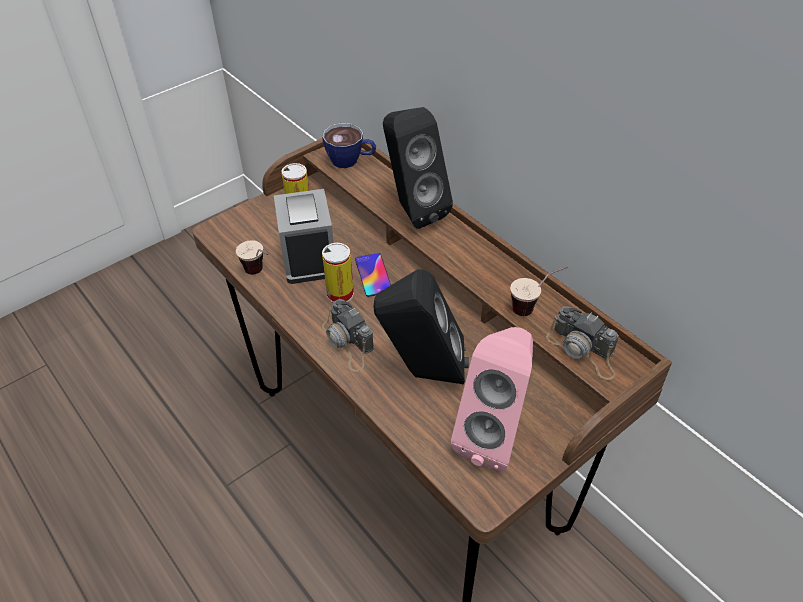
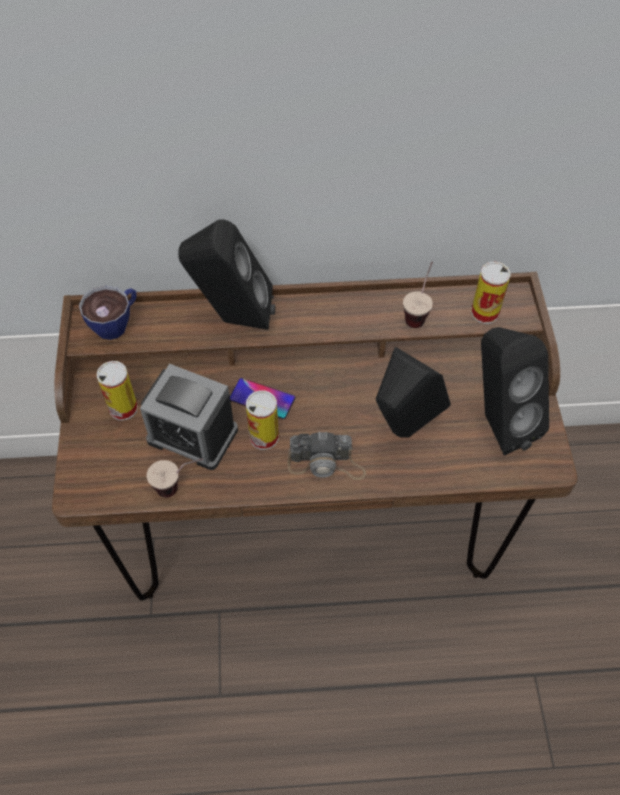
camera: 55 degrees left, 10 degrees up
pink speaker [451,327,533,471] -> black speaker [481,327,549,455]
camera [546,306,619,380] -> can [471,262,511,324]

